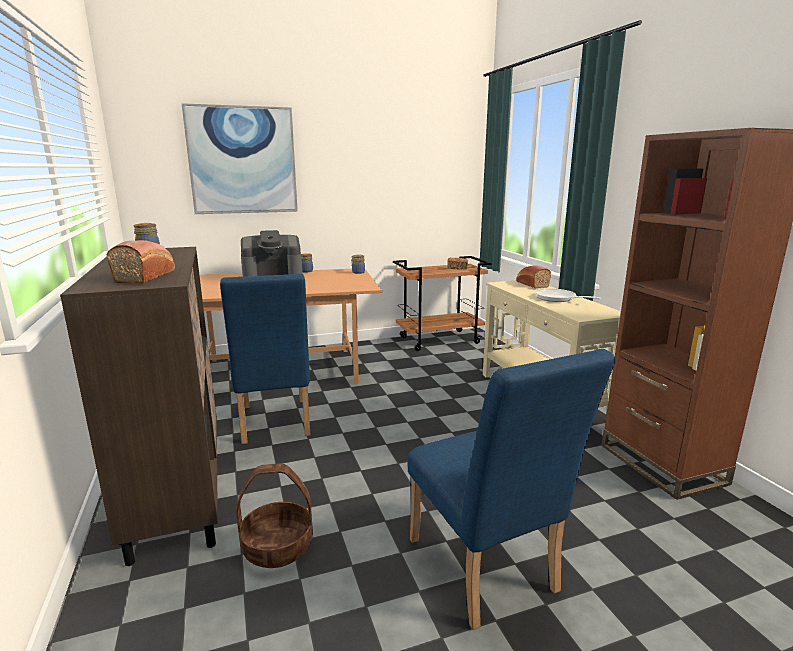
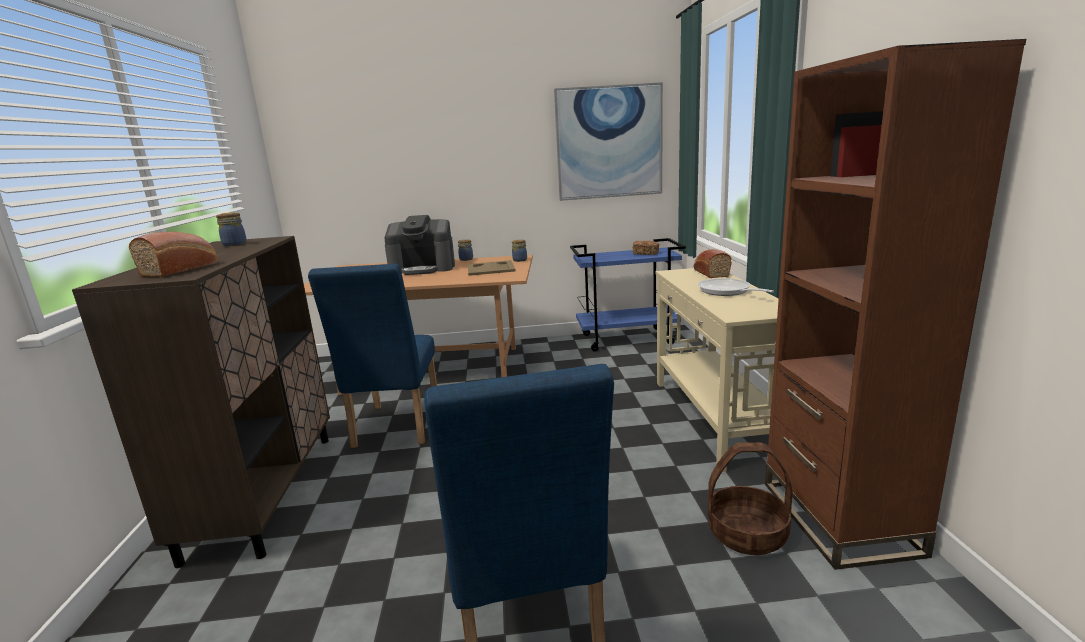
camera: 15 degrees right, 0 degrees up
picture [181,103,298,214] -> picture moved to [554,82,663,201]
basket [236,463,313,568] -> basket moved to [708,442,793,555]
brown cart [393,256,492,351] -> blue cart [570,238,686,352]
none -> beige tray [468,260,516,276]

